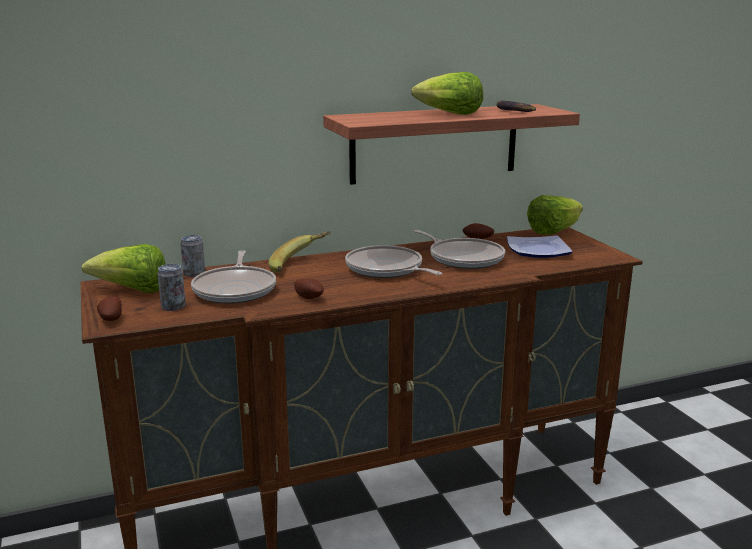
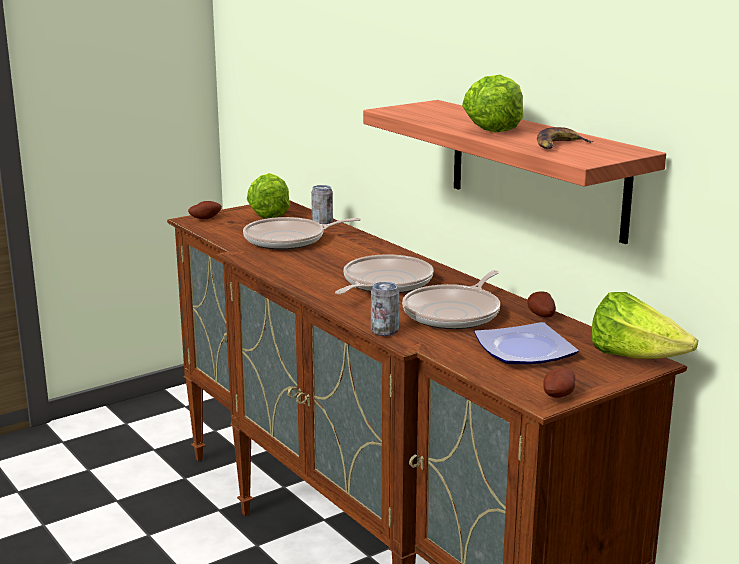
camera: 75 degrees right, 0 degrees up
can [158,264,186,311] -> can moved to [371,282,399,336]
banana [269,231,331,273] -> none
potato [294,278,324,299] -> potato moved to [543,368,575,398]

